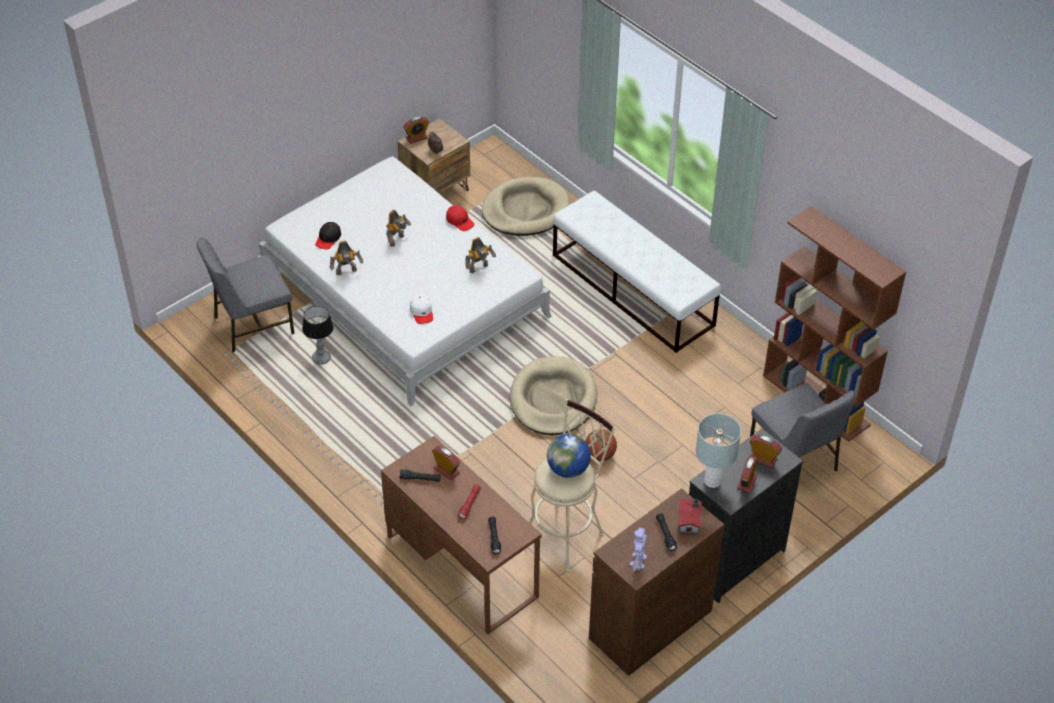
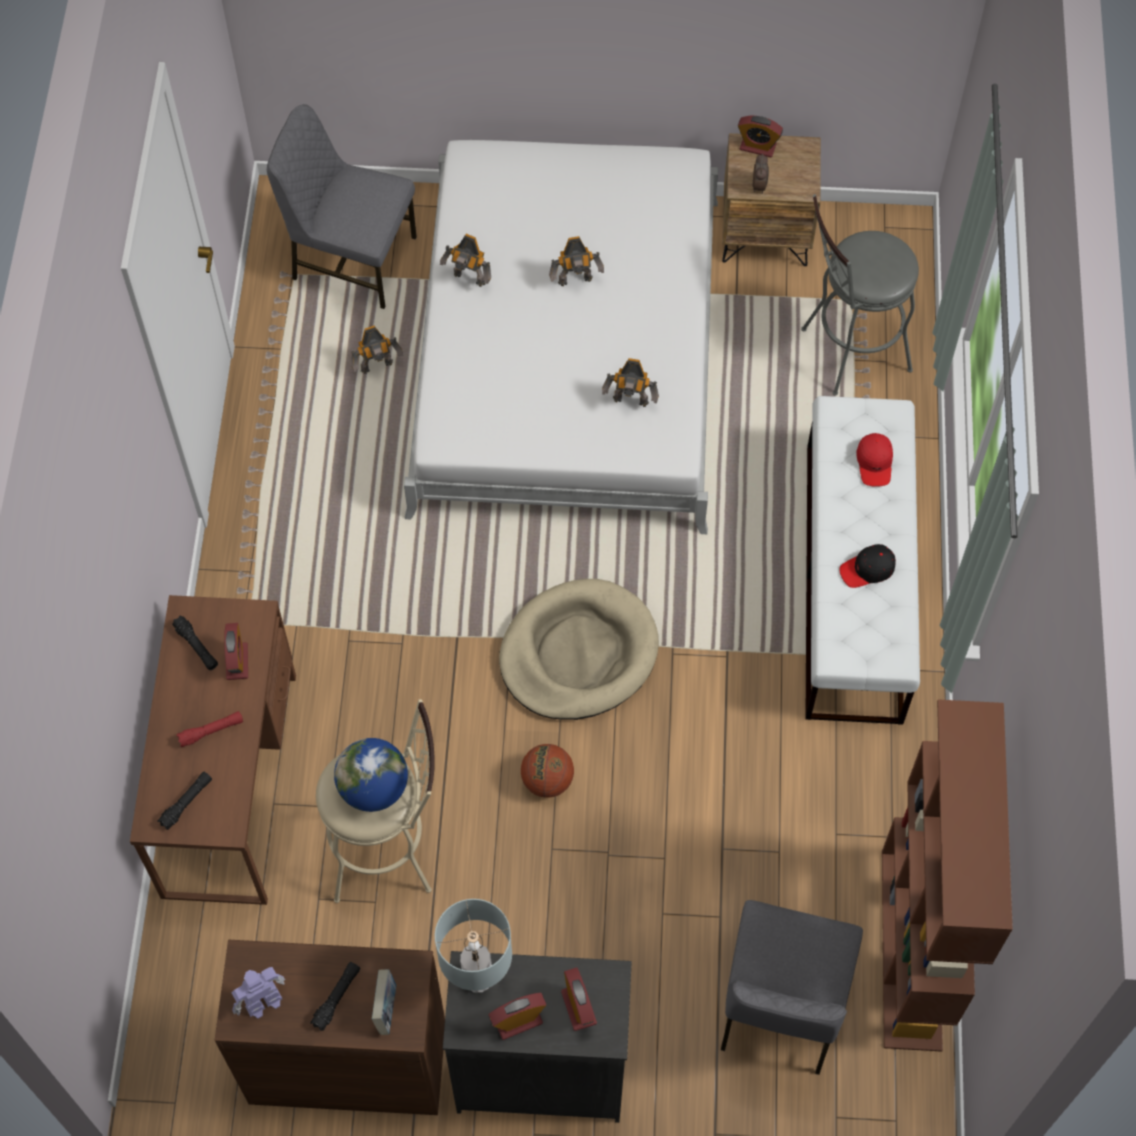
camera: 45 degrees right, 15 degrees up
table lamp [302,306,334,365] -> toy robot [351,325,403,374]
black cap [315,222,341,250] -> black cap moved to [840,544,896,588]
white cap [410,294,433,324] -> none
red cap [446,205,474,231] -> red cap moved to [856,433,893,487]
beige dog bed [482,177,570,236] -> grey stool [801,194,919,395]
toy house [678,498,702,534] -> book [372,969,396,1035]

